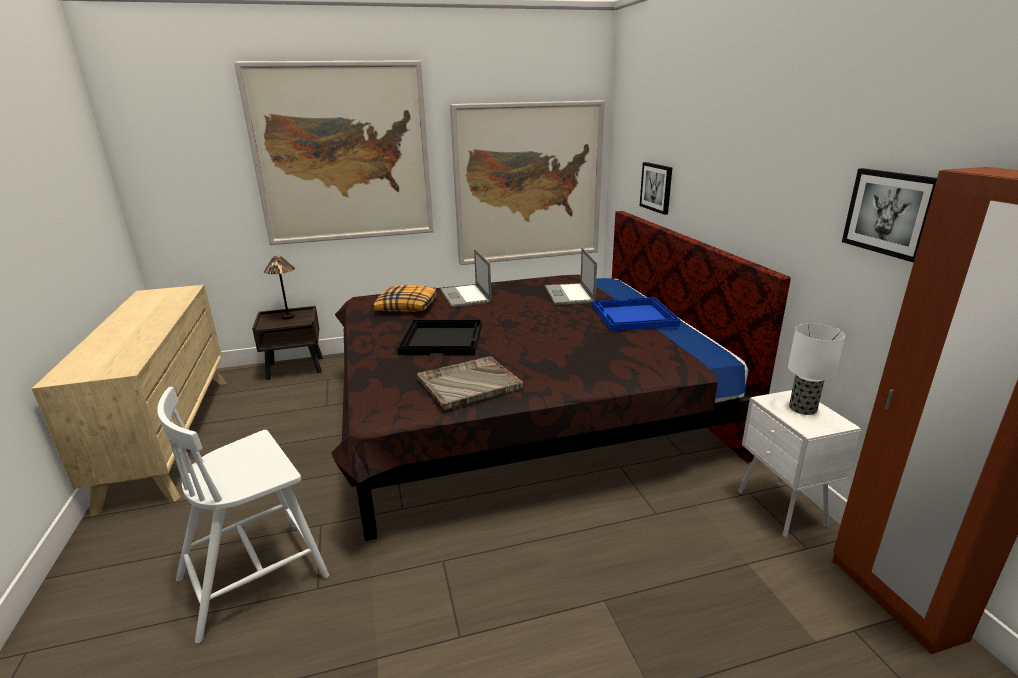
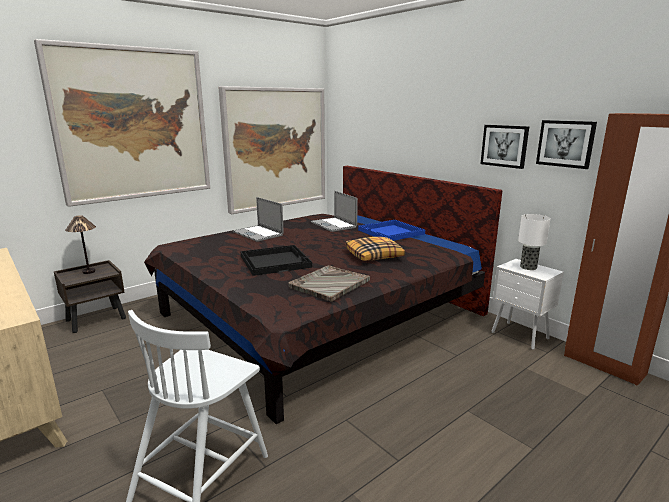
camera: 25 degrees left, 5 degrees down
pillow [374,285,437,312] -> pillow moved to [346,237,405,261]
picture [640,162,672,215] -> picture moved to [480,125,529,169]

